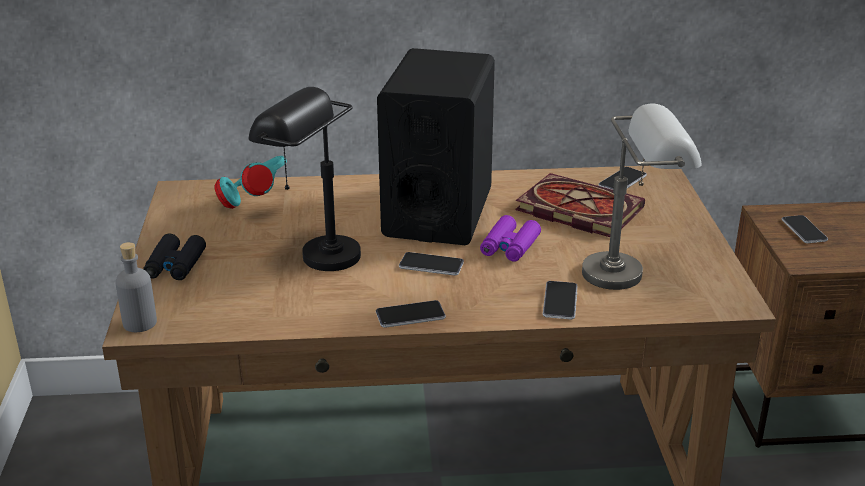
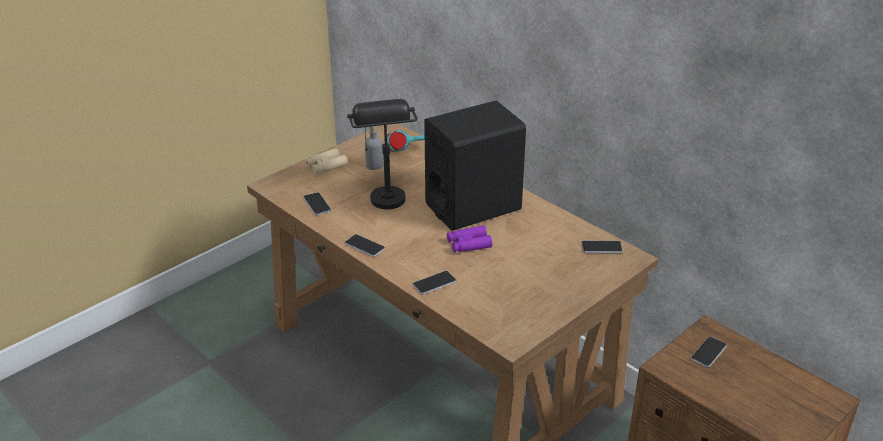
camera: 50 degrees right, 5 degrees up
grey bottle [115,242,157,332] -> grey bottle moved to [365,126,383,170]
black binoculars [143,233,206,280] -> beige binoculars [305,148,348,174]
phone [399,252,464,276] -> phone moved to [303,192,332,215]
book [515,173,645,237] -> none
grey table lamp [582,103,702,290] -> none

